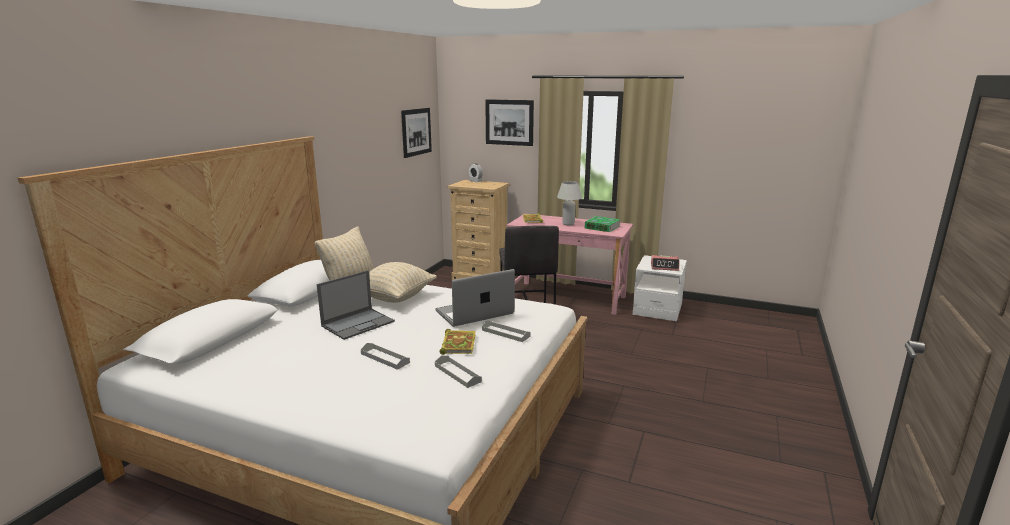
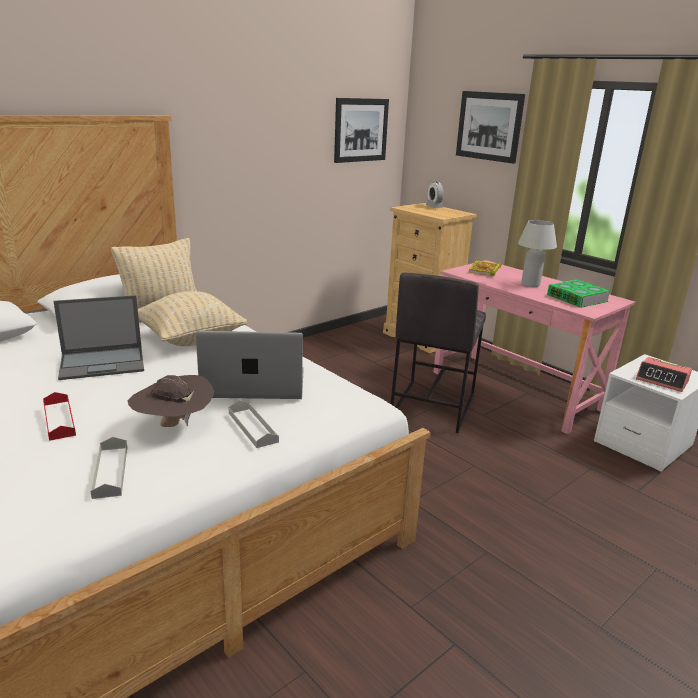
camera: 25 degrees right, 5 degrees up
grey tray [361,343,410,370] -> red tray [43,392,76,441]
book [439,329,476,355] -> brown hat [127,375,214,427]

